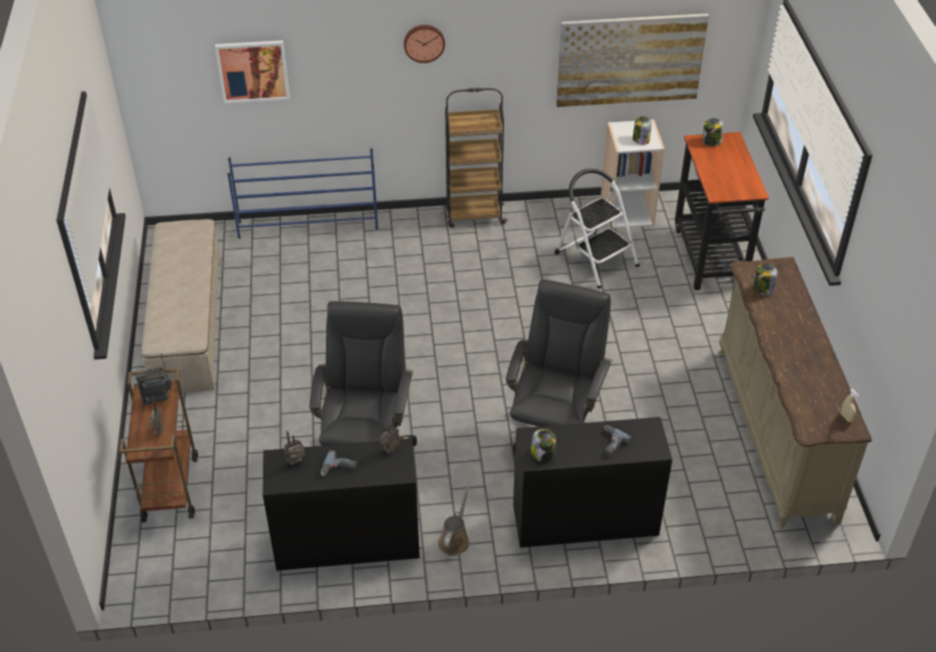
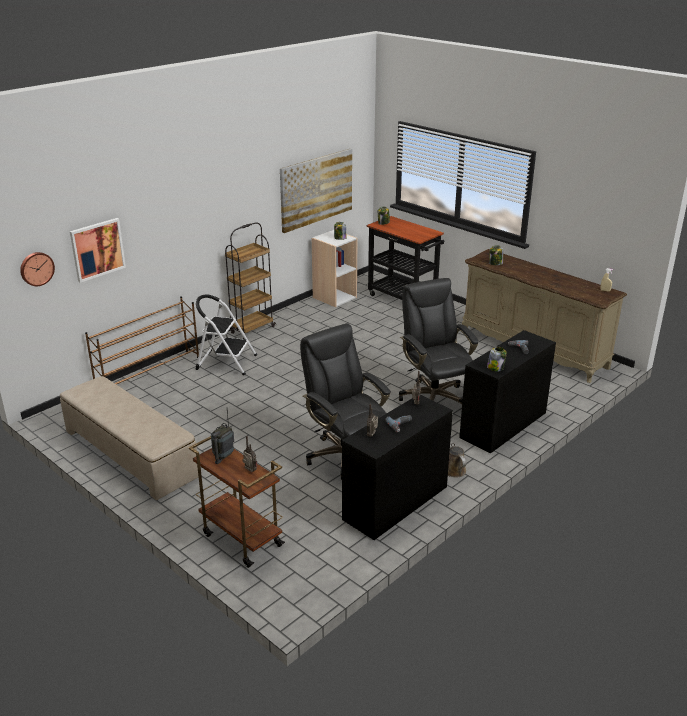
camera: 40 degrees left, 15 degrees down
blue shoe rack [228,149,378,239] -> brown shoe rack [85,296,199,385]
wall clock [404,25,445,63] -> wall clock moved to [20,252,55,286]
step ladder [555,169,640,289] -> step ladder moved to [196,294,257,375]

